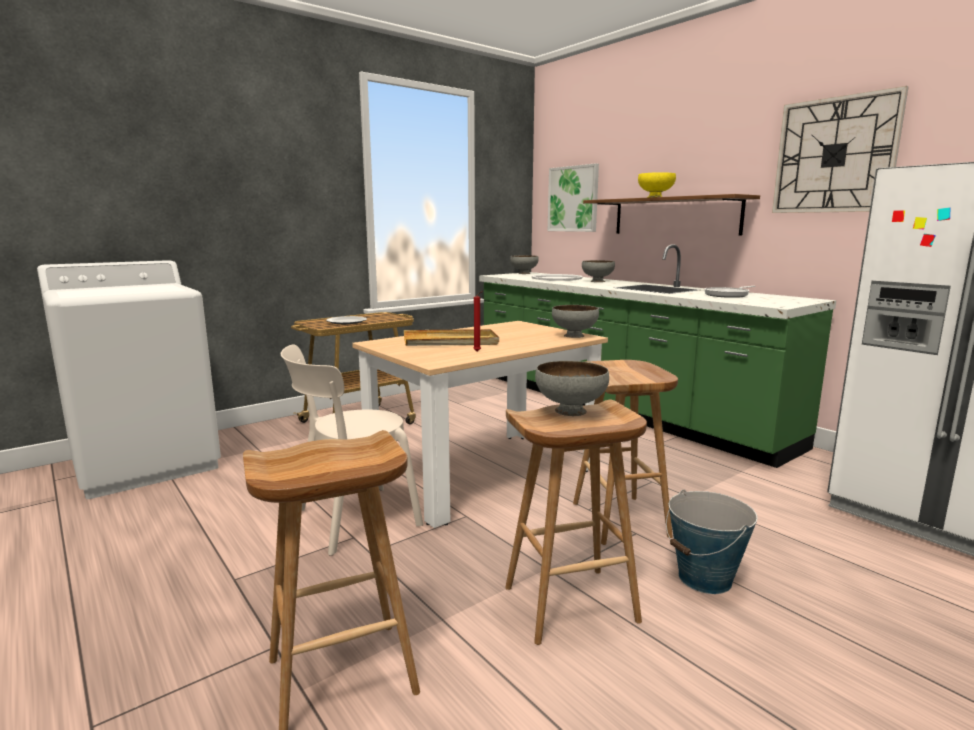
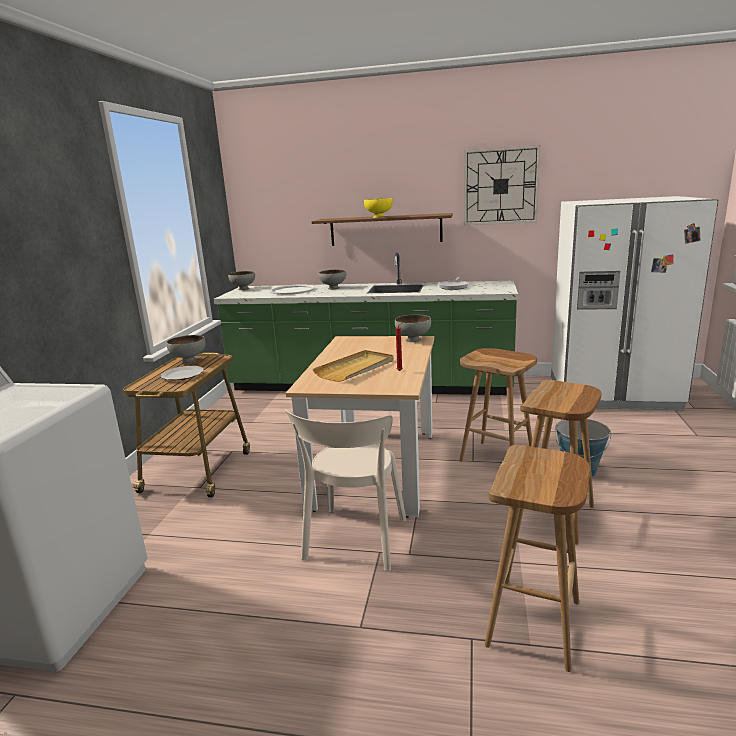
camera: 40 degrees left, 5 degrees up
grey bowl [535,361,609,416] -> grey bowl moved to [167,335,206,363]
picture [548,163,599,232] -> none

